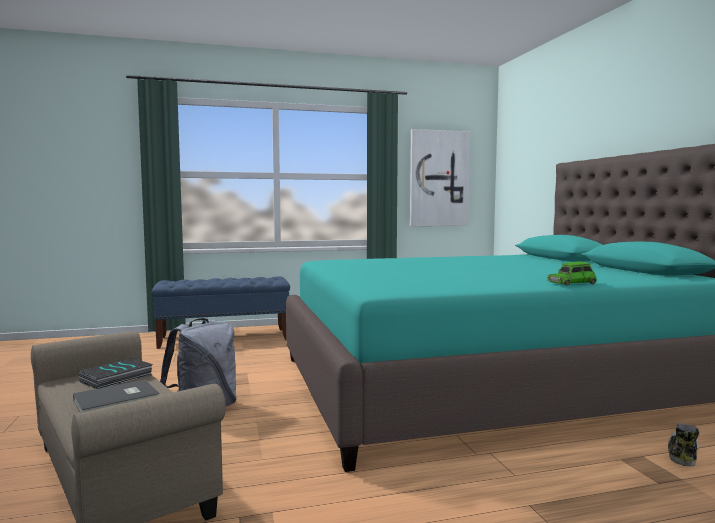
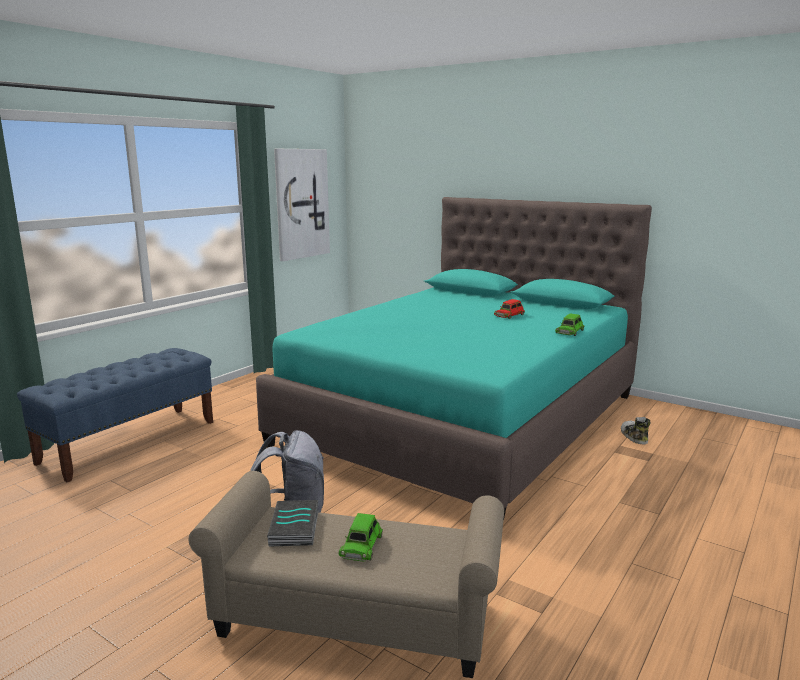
camera: 40 degrees left, 10 degrees up
grey book [73,380,160,413] -> green toy car [339,513,383,561]
none -> red toy car [494,299,525,319]

